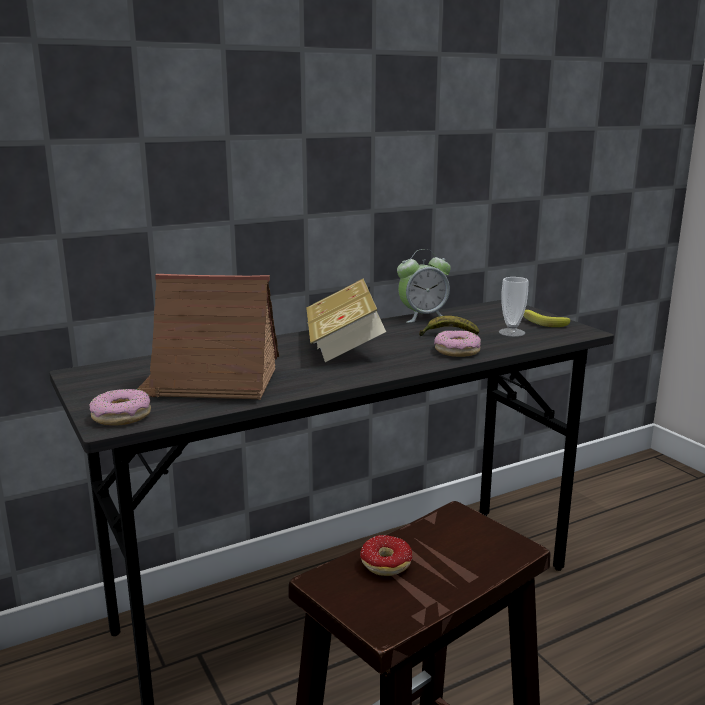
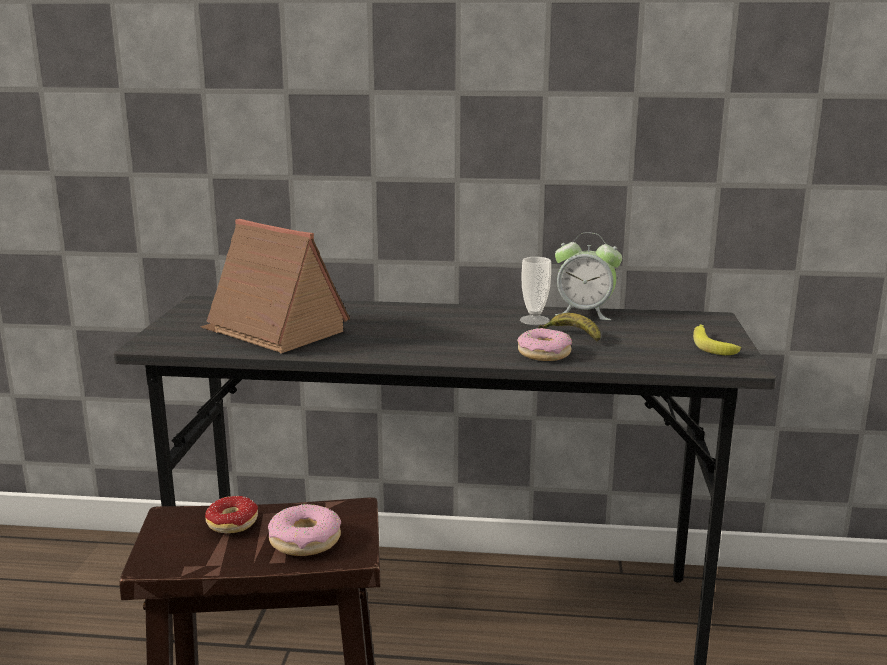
camera: 35 degrees right, 0 degrees up
donut [89,389,151,426] -> donut moved to [268,504,341,556]
book [306,279,386,362] -> none
cup [499,277,529,337] -> cup moved to [520,257,551,325]

